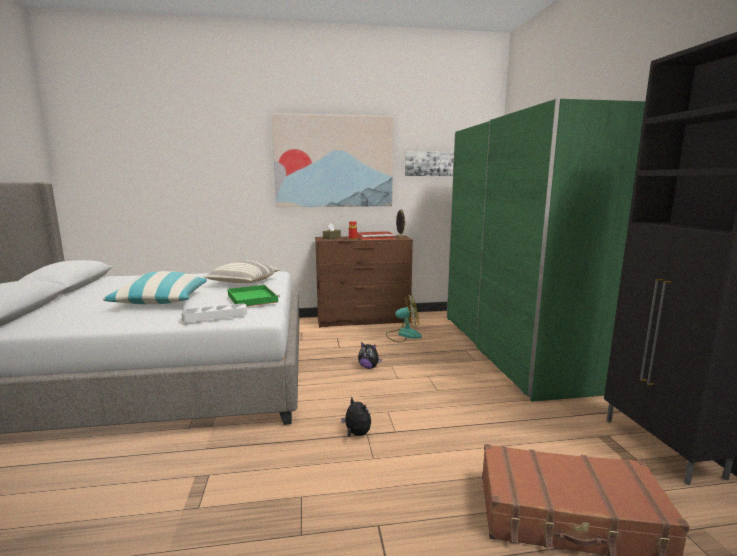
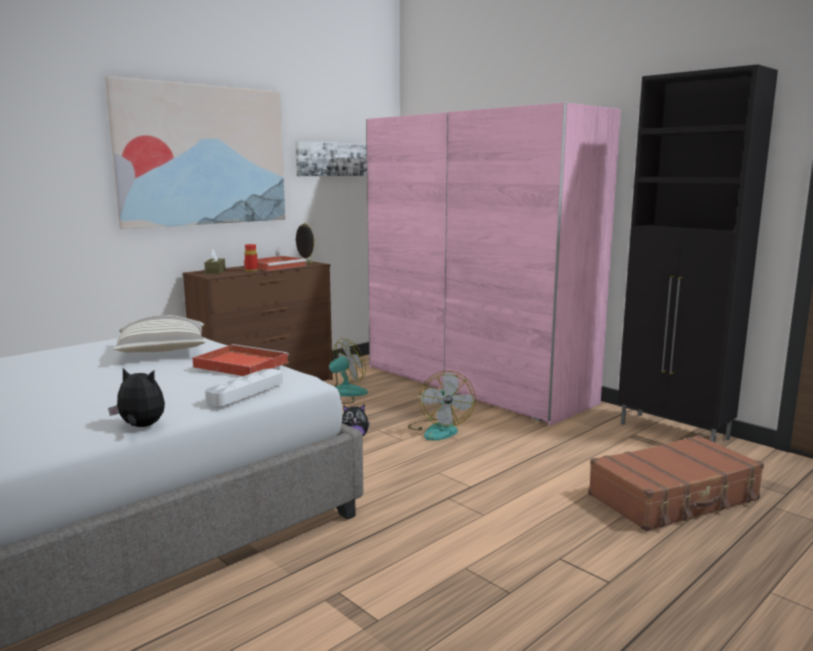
camera: 35 degrees left, 0 degrees up
pillow [103,271,207,304] -> none
green tray [228,285,280,306] -> red tray [193,344,289,376]
plush toy [341,397,371,437] -> plush toy moved to [108,368,165,427]
green wardrobe [447,99,645,402] -> pink wardrobe [366,102,621,426]
none -> fan [408,371,475,441]

